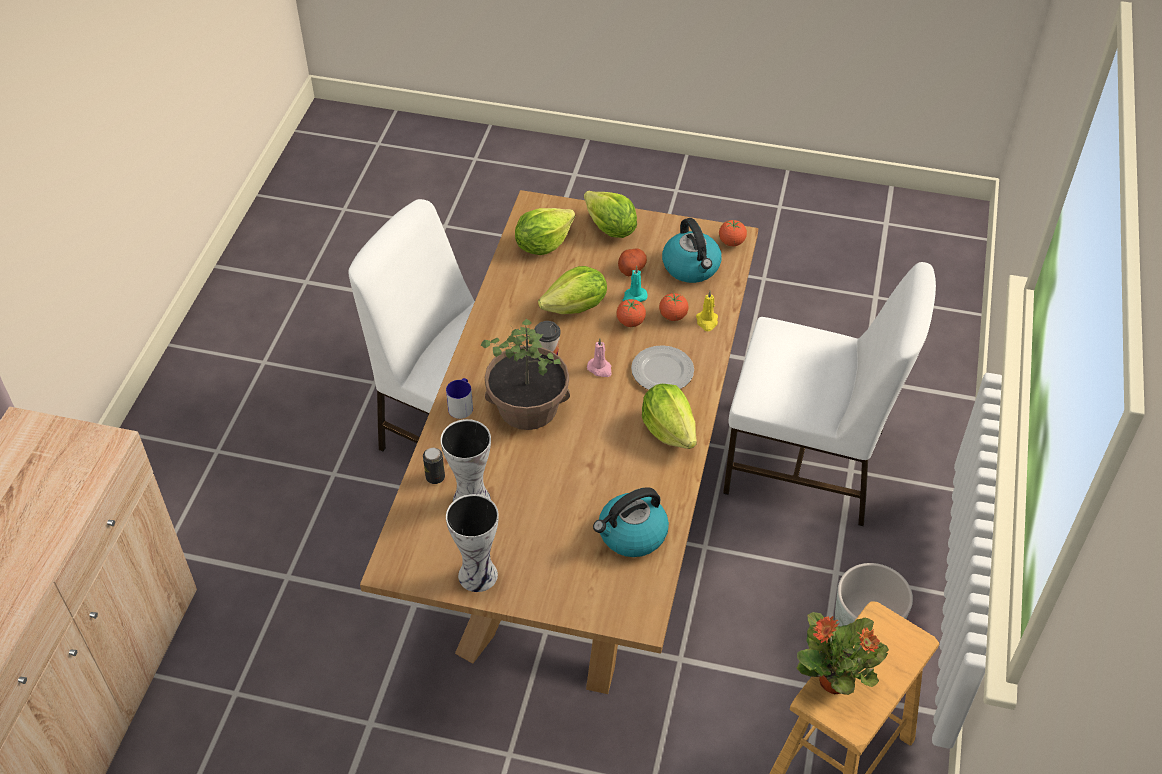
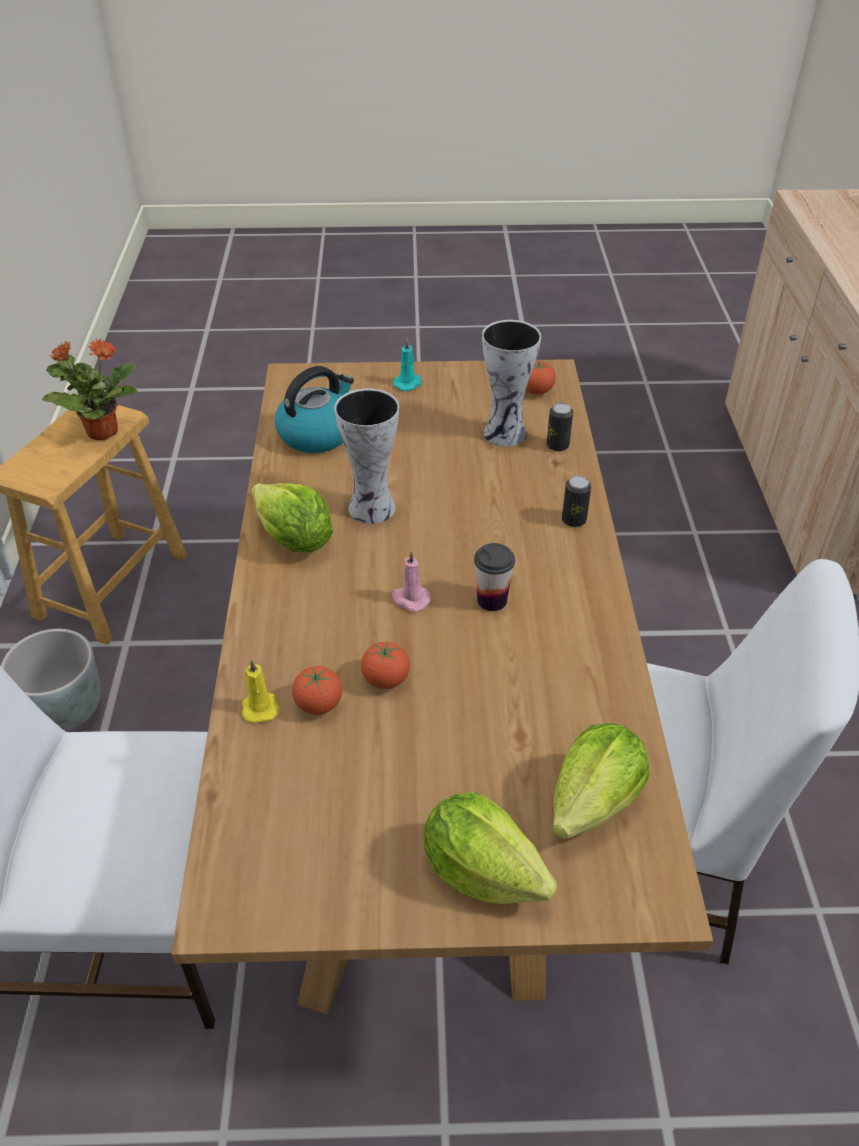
camera: 165 degrees right, 5 degrees down
mug [446,378,473,419] -> can [562,476,591,527]
vase [446,494,499,592] -> vase moved to [334,388,399,524]
potted plant [480,319,570,430] -> none
lettuce [538,266,607,314] -> none
potato [618,248,647,276] -> none
turquoise candle [623,266,648,302] -> turquoise candle moved to [393,339,422,391]
plate [631,345,694,390] -> none
kettle [662,218,722,283] -> none
tomato [719,220,747,247] -> tomato moved to [526,361,556,395]

